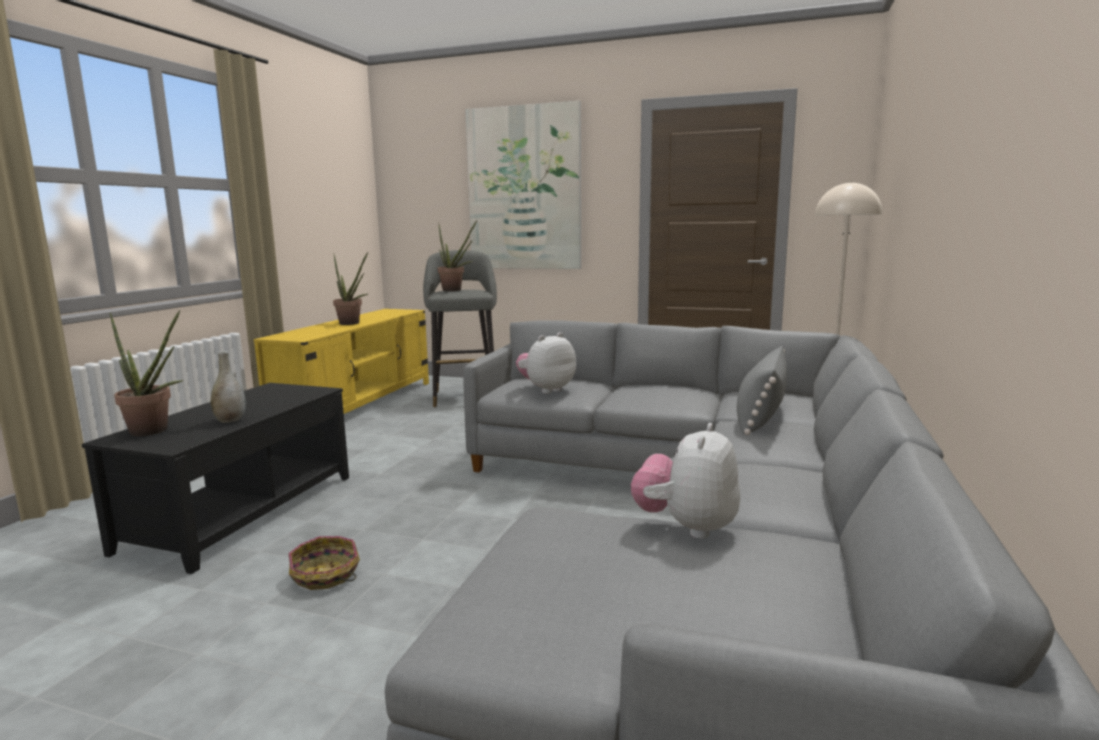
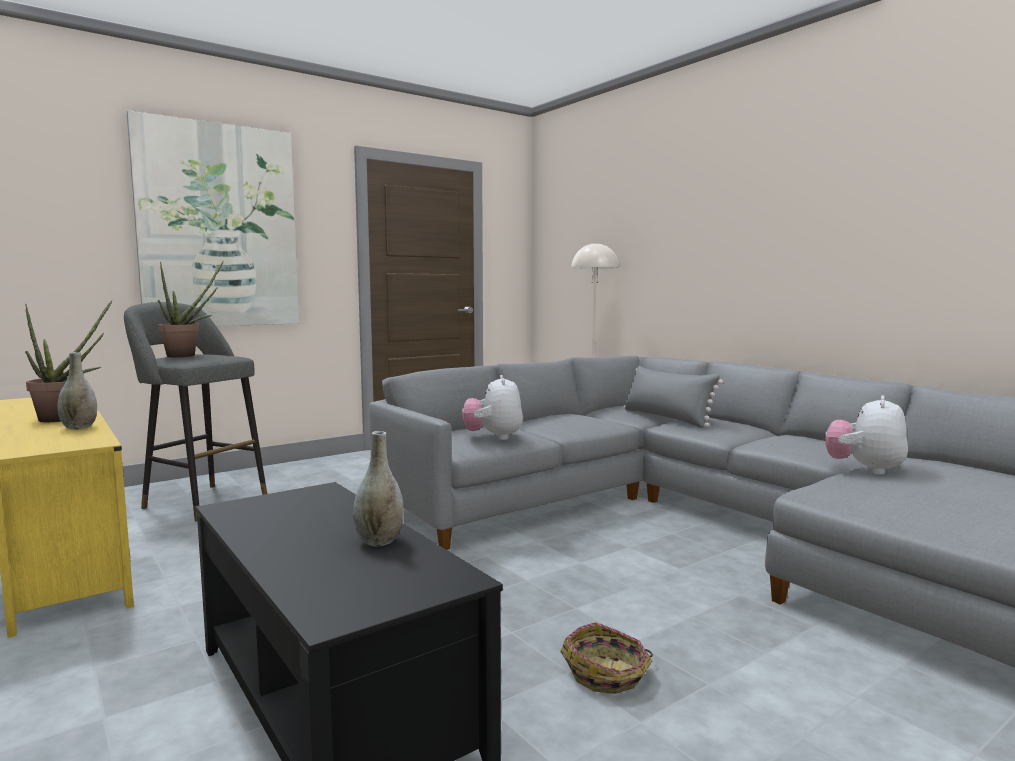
camera: 55 degrees left, 5 degrees down
potted plant [110,310,183,436] -> none
plush toy [631,423,740,539] -> plush toy turned 60 degrees clockwise [825,395,908,475]
none -> grey vase [57,352,97,429]

